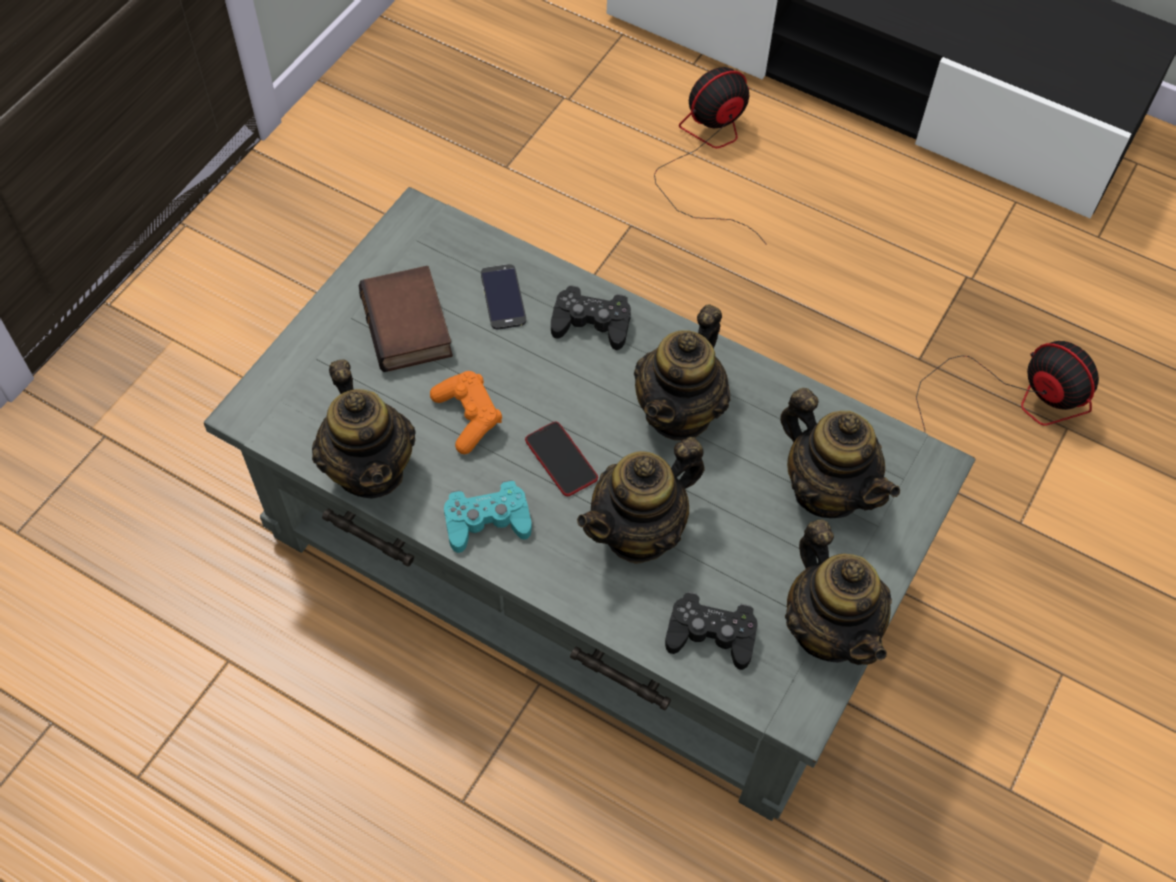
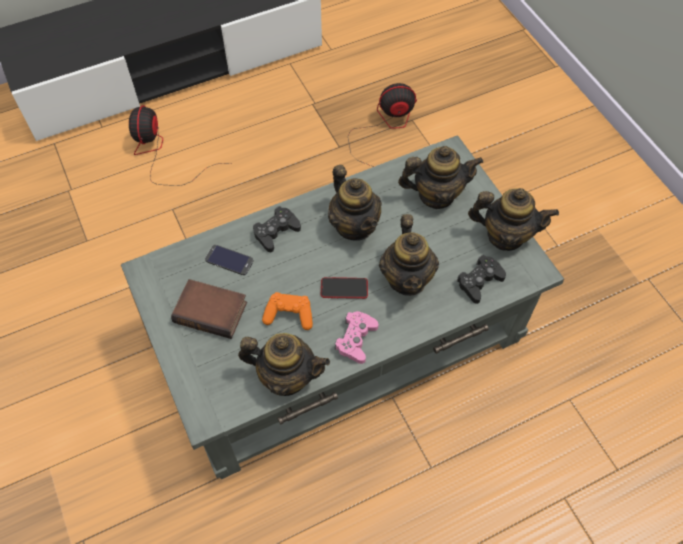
camera: 55 degrees left, 0 degrees up
turquoise game controller [444,480,532,553] -> pink game controller [335,311,378,364]

